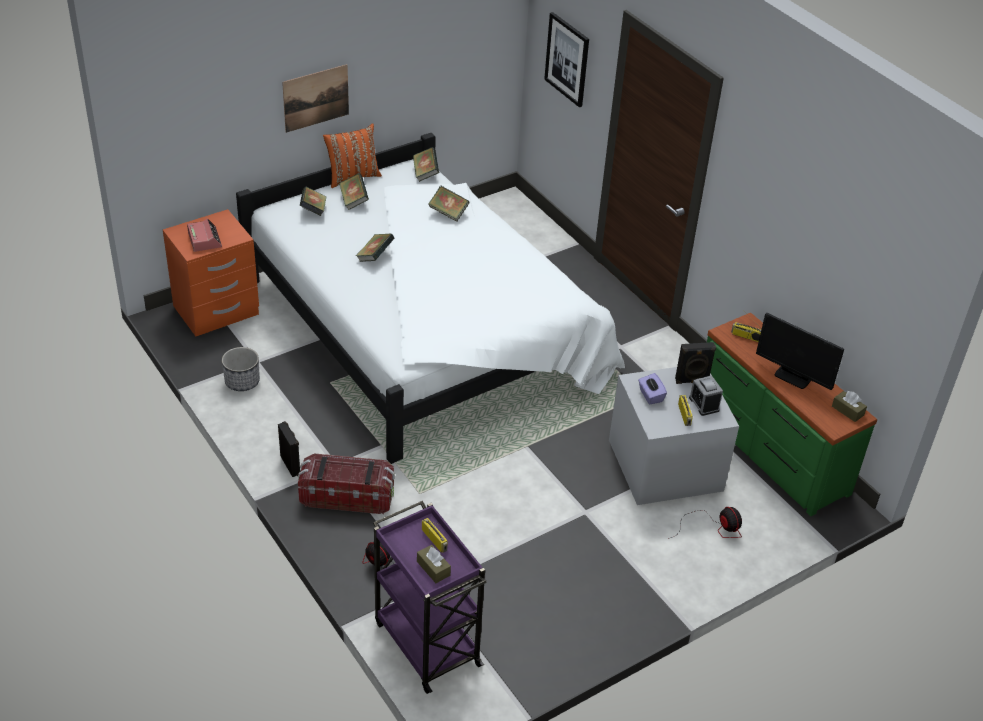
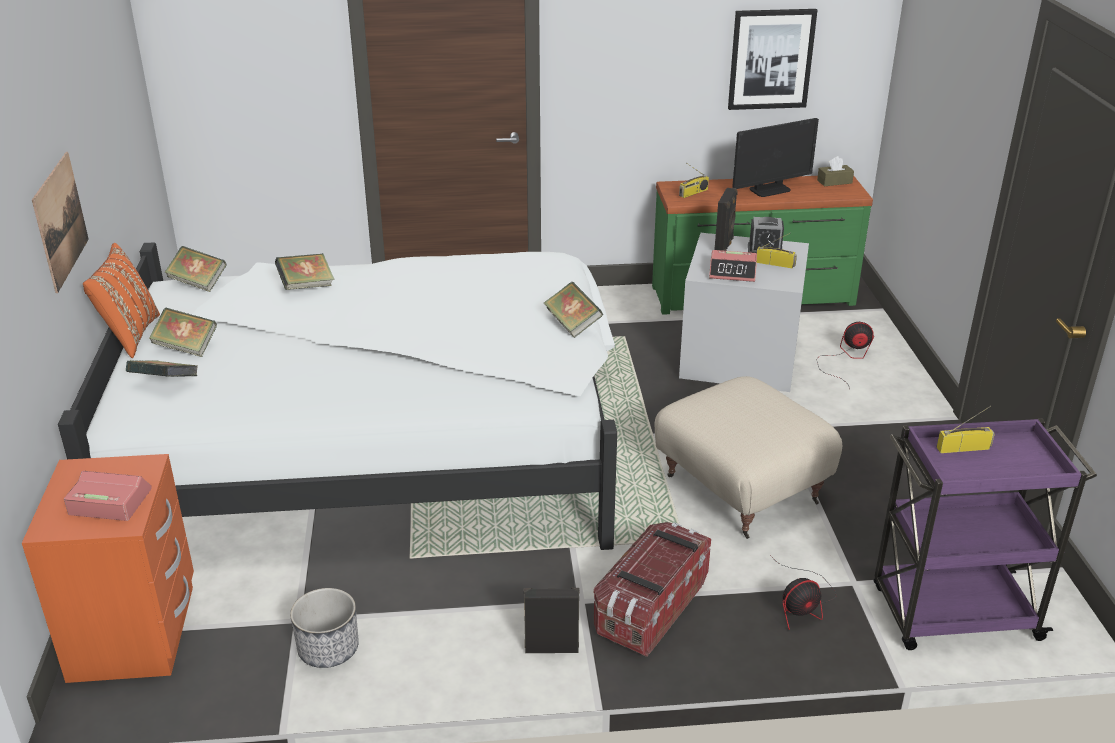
camera: 60 degrees left, 10 degrees down
book [356,233,395,262] -> book moved to [544,282,603,338]
brown tissue box [417,545,451,583] -> none
picture [544,12,589,107] -> picture moved to [728,9,817,110]
purple tissue box [638,373,667,404] -> alarm clock [709,250,757,282]
none -> beige ottoman [654,376,842,539]

